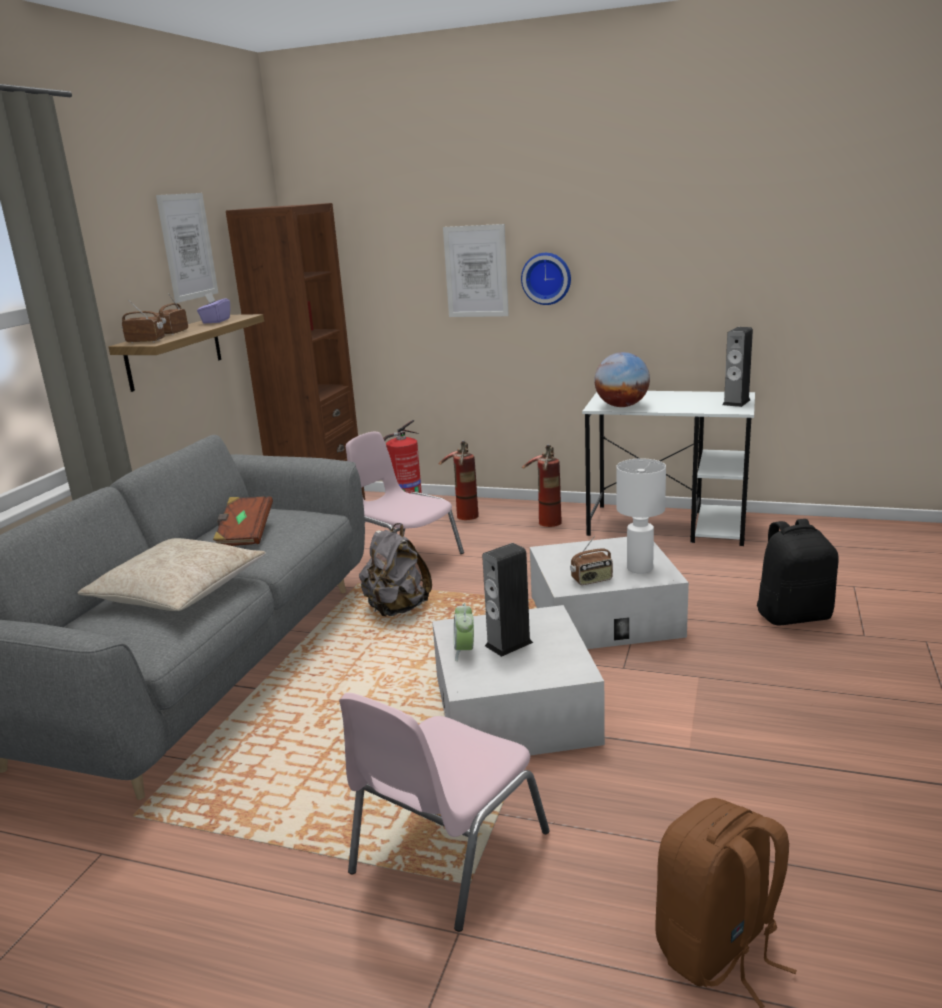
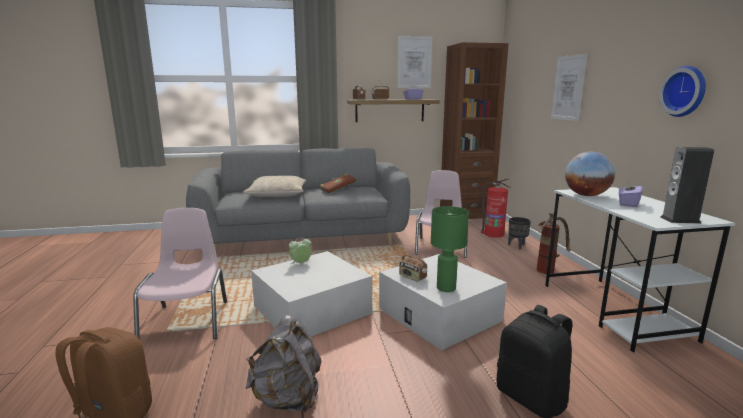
camera: 60 degrees right, 5 degrees down
pink chair [339,693,550,932] -> pink chair turned 75 degrees clockwise [133,208,227,339]
grey backpack [359,523,432,617] -> grey backpack moved to [245,315,322,413]
fire extinguisher [438,440,479,520] -> black planter [508,217,531,249]
speaker [482,543,533,657] -> none
wall clock [521,253,571,305] -> wall clock moved to [659,66,706,117]
white table lamp [616,458,666,574] -> green table lamp [431,206,469,292]
none -> purple tissue box [618,181,643,207]

